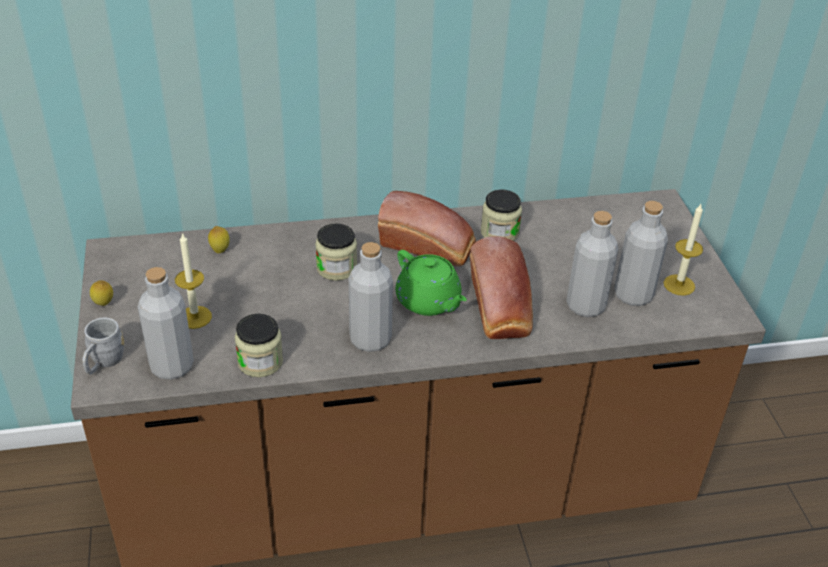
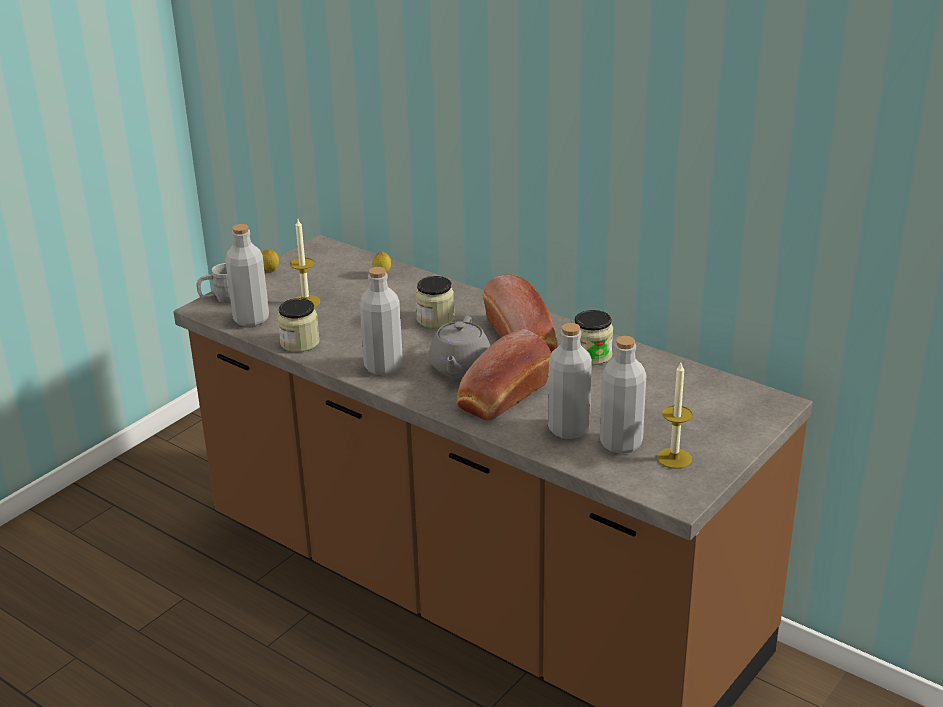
camera: 50 degrees right, 10 degrees down
green teapot [396,250,467,316] -> grey teapot [429,316,491,378]

